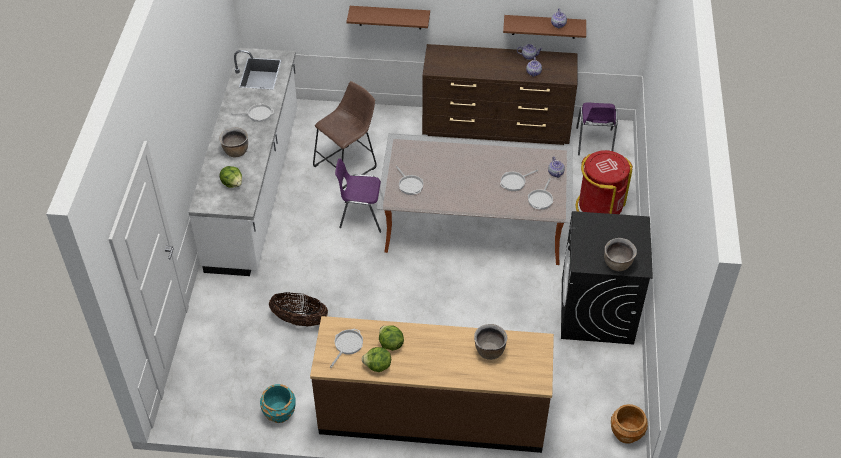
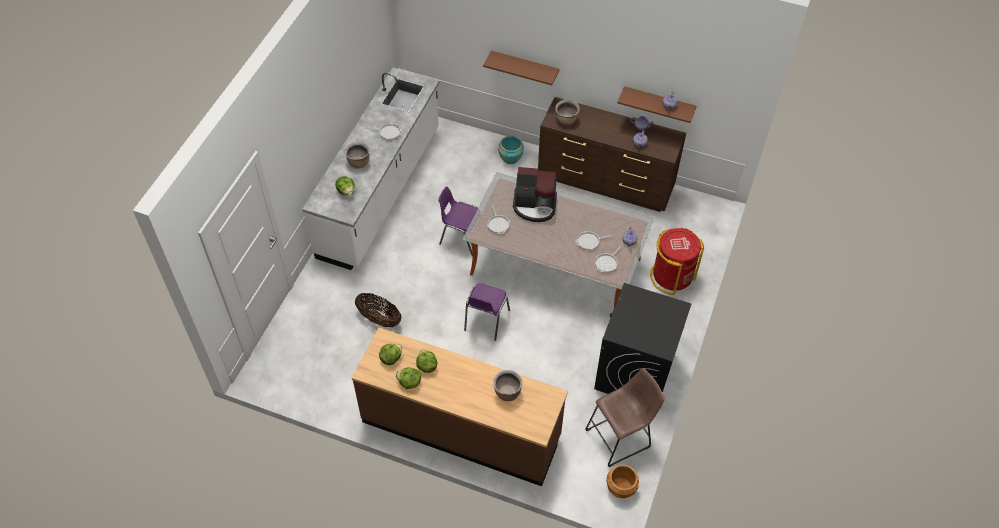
camera: 15 degrees right, 5 degrees up
turquoise planter [260,384,296,423] -> turquoise planter moved to [498,136,524,164]
brown stool [313,81,377,189] -> brown stool moved to [585,368,665,467]
frying pan [330,328,363,368] -> lettuce [379,344,402,365]
purple chair [576,102,618,155] -> purple chair moved to [464,283,510,341]
brown cooking pot [604,238,637,271] -> brown cooking pot moved to [555,99,580,125]
none -> coffee machine [513,167,557,222]

